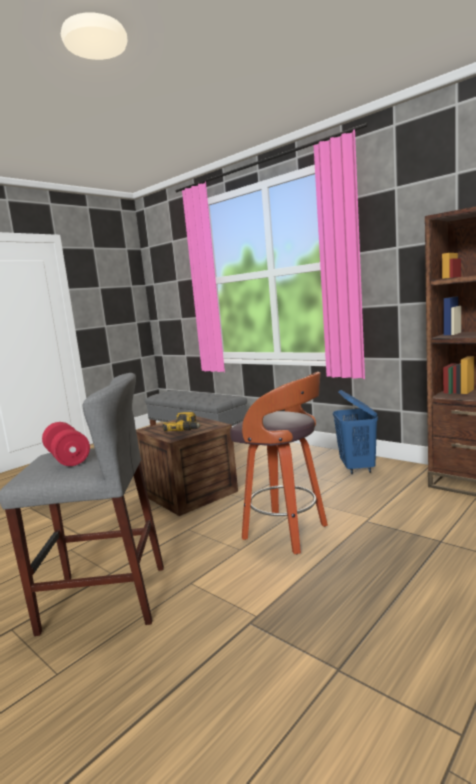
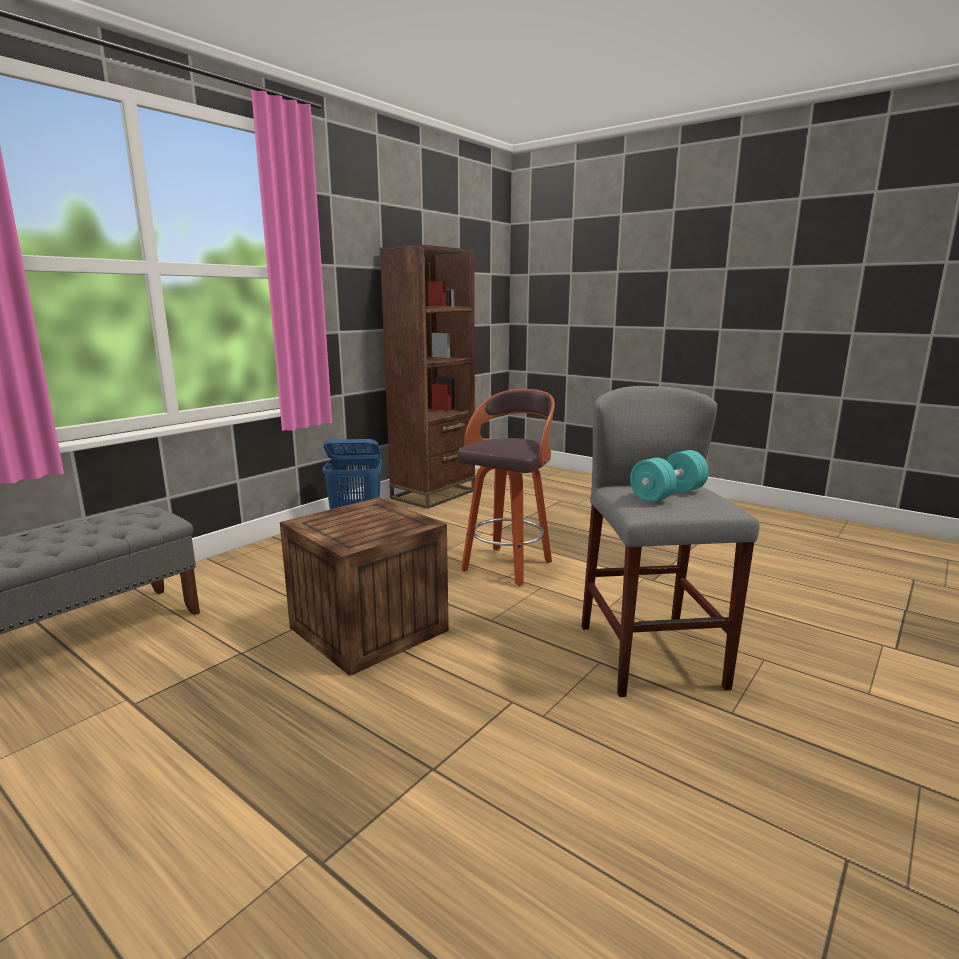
camera: 95 degrees left, 5 degrees up
red dumbbell [42,422,90,466] -> turquoise dumbbell [630,450,709,502]
power drill [163,412,201,431] -> none

